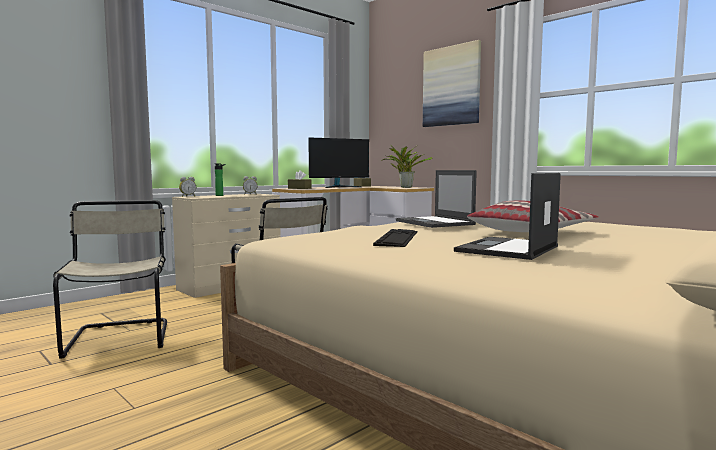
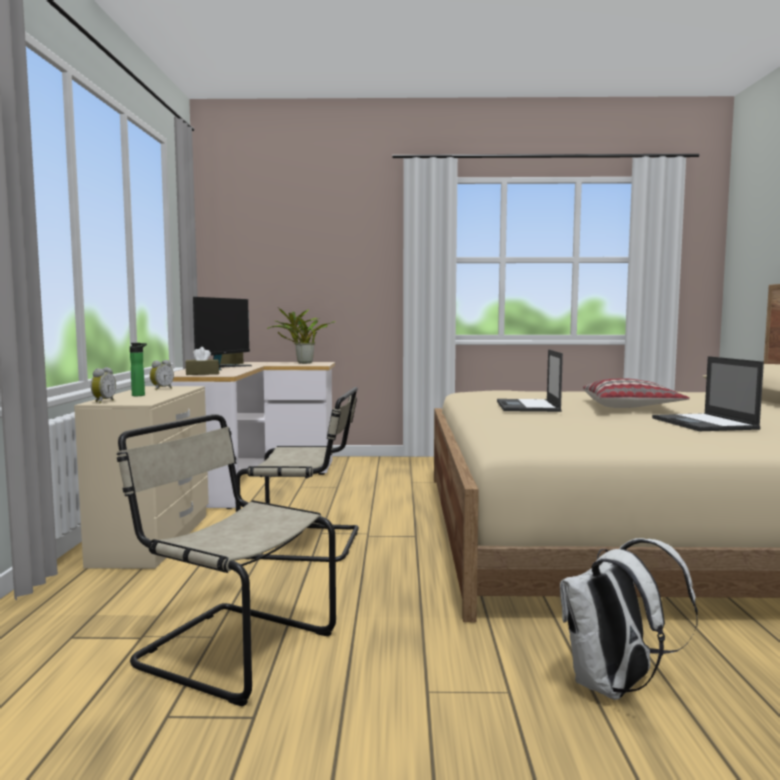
camera: 45 degrees left, 0 degrees up
keyboard [373,229,418,247] -> none
laptop [396,170,477,228] -> laptop turned 75 degrees clockwise [497,349,563,412]
picture [423,40,481,127] -> none
none -> white backpack [560,538,698,700]

